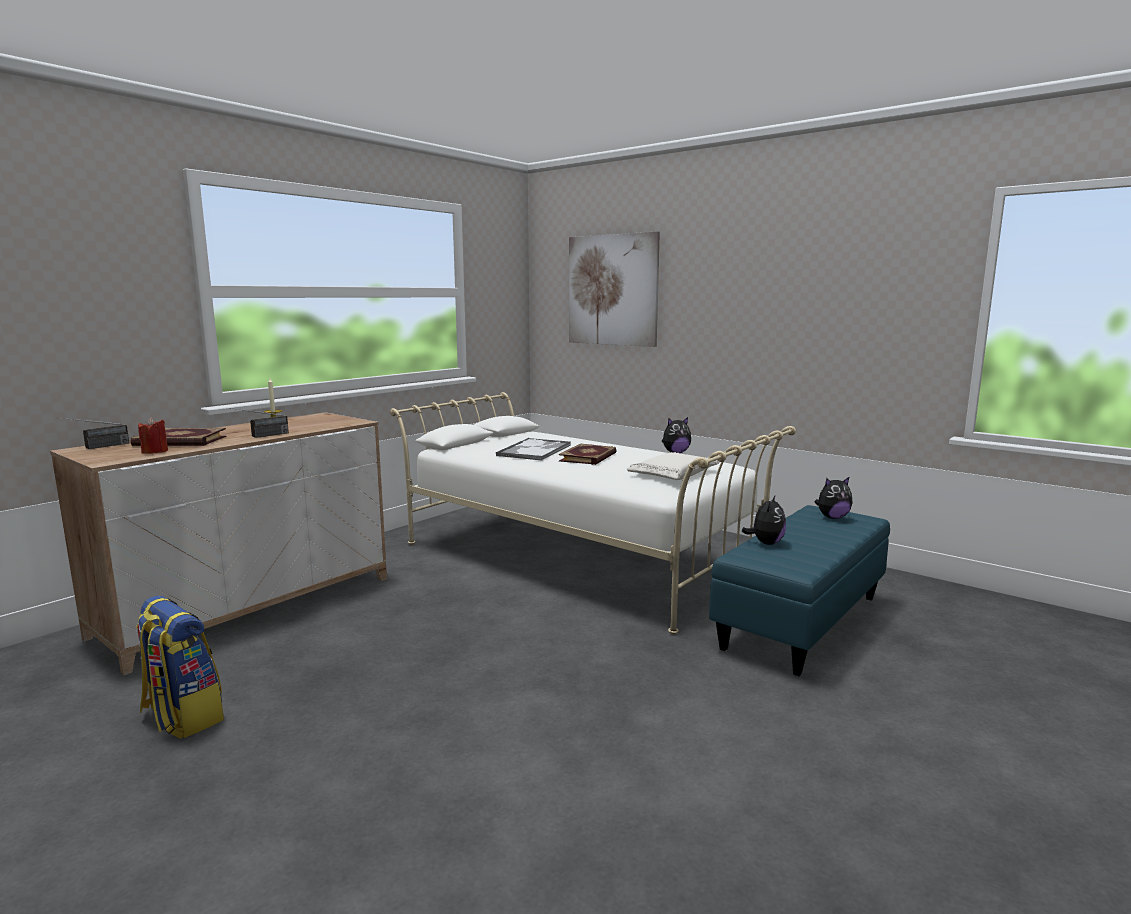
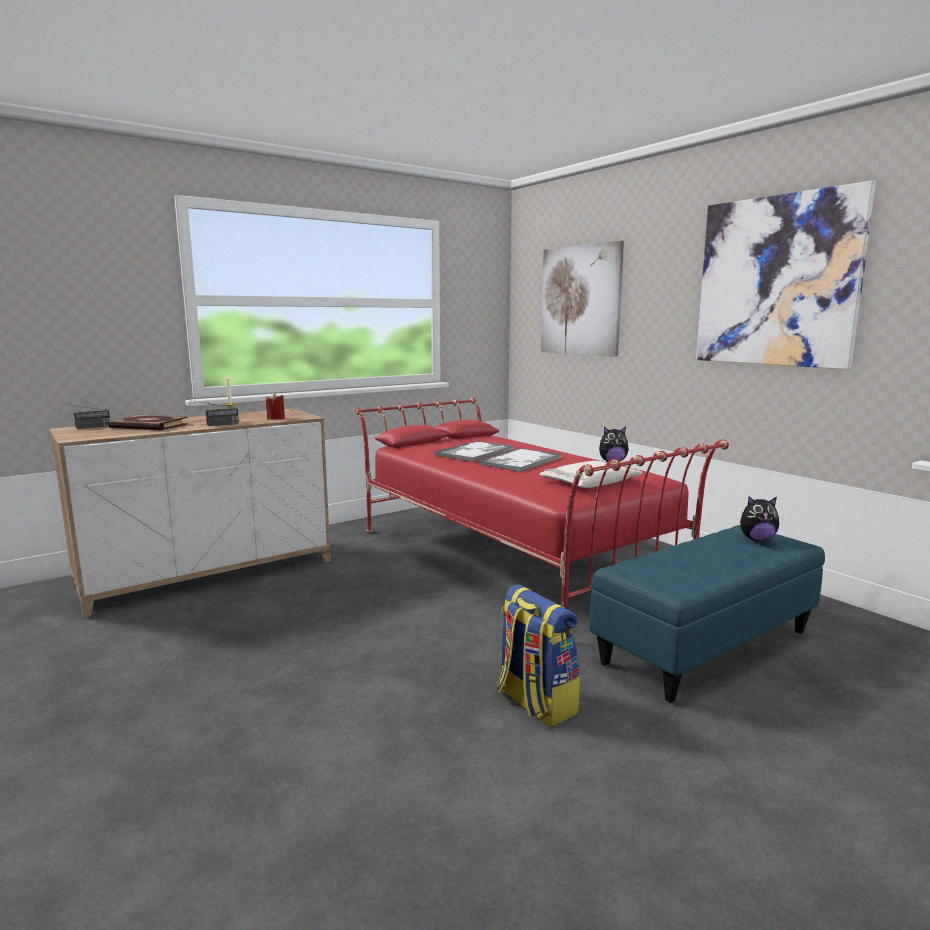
camera: 15 degrees right, 0 degrees up
backpack [136,595,224,739] -> backpack moved to [497,584,580,727]
red candle [138,417,168,454] -> red candle moved to [266,393,285,420]
white bed [390,392,796,635] -> red bed [355,398,729,609]
book [559,443,617,465] -> tray [478,448,562,472]
plush toy [742,496,786,545] -> none
none -> picture [696,181,876,369]

